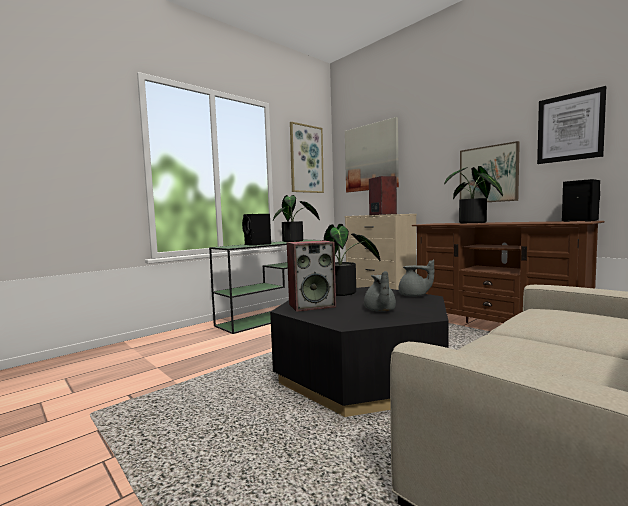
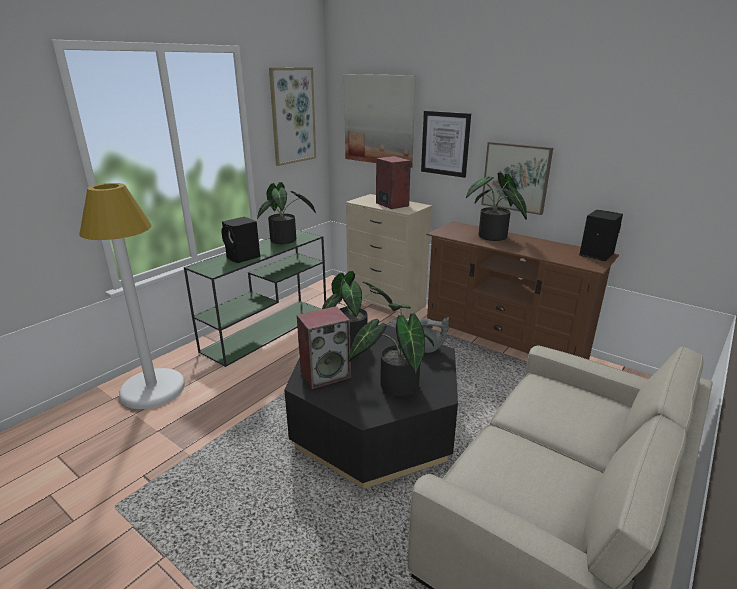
camera: 10 degrees left, 20 degrees up
grey teapot [364,271,396,312] -> potted plant [349,303,434,397]
picture [537,86,606,164] -> picture moved to [421,111,471,178]
none -> white floor lamp [79,183,185,409]

